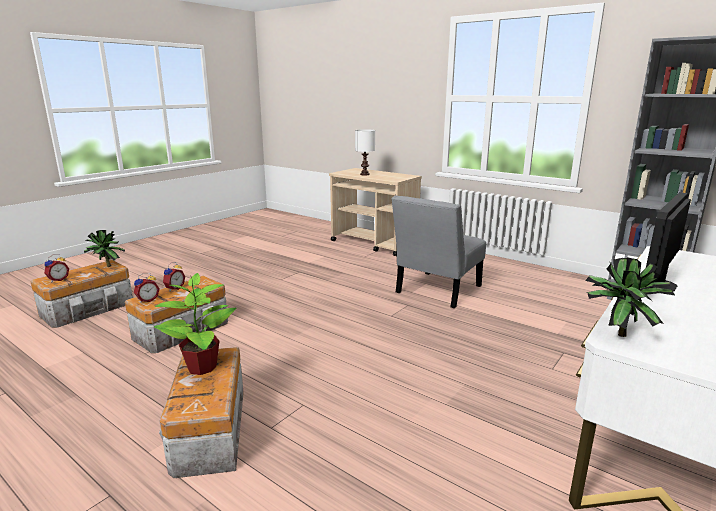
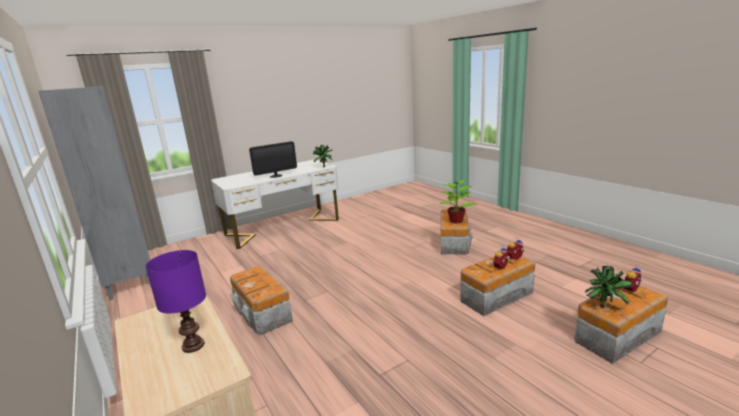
camera: 160 degrees left, 0 degrees up
white table lamp [355,129,375,175] -> purple table lamp [146,250,206,353]
grey chair [391,195,486,308] -> storage box [230,266,293,334]

